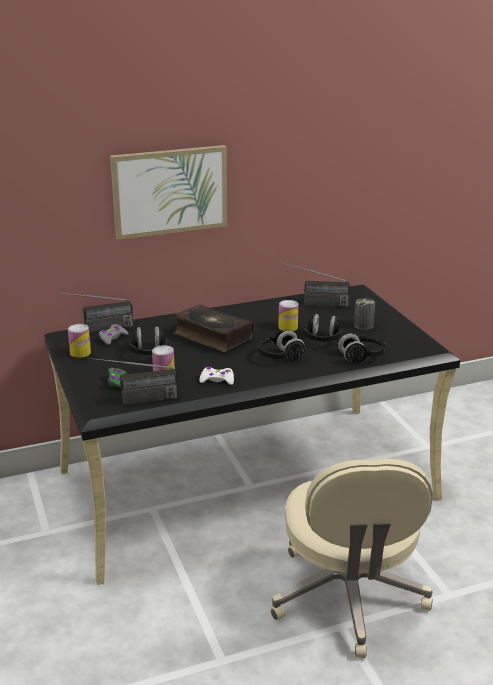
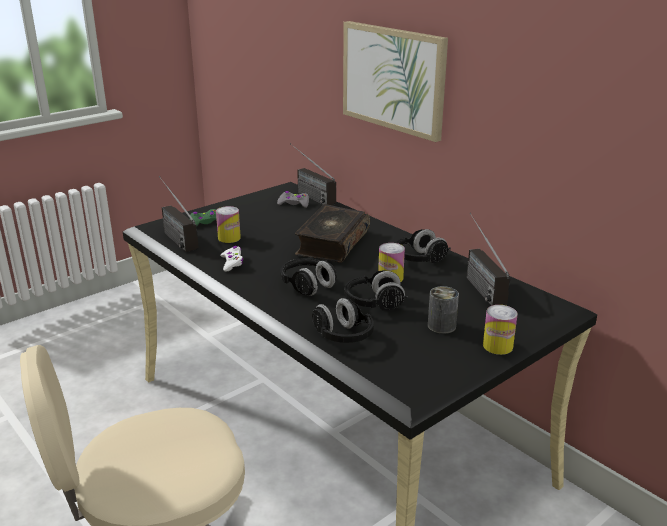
camera: 70 degrees right, 0 degrees up
can [68,324,91,358] -> can moved to [483,305,518,355]
black headphones [129,326,169,355] -> black headphones moved to [395,229,451,263]

